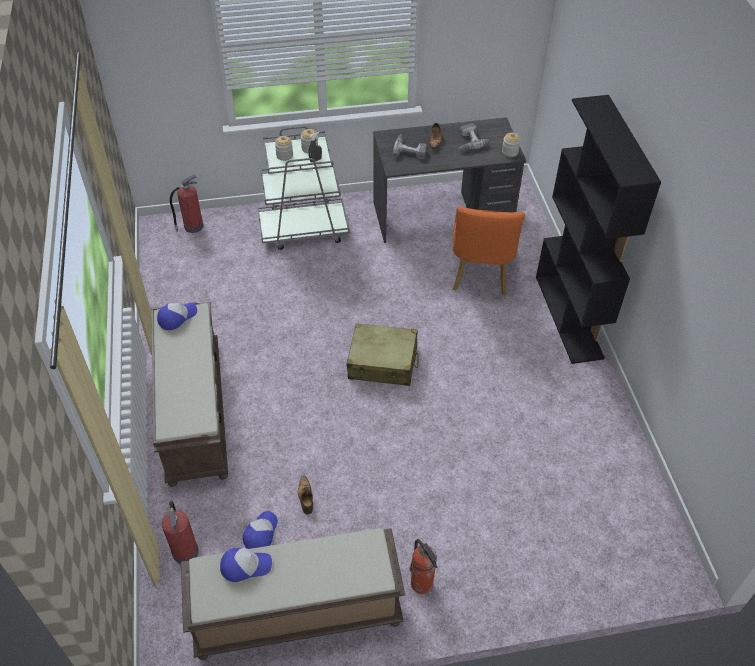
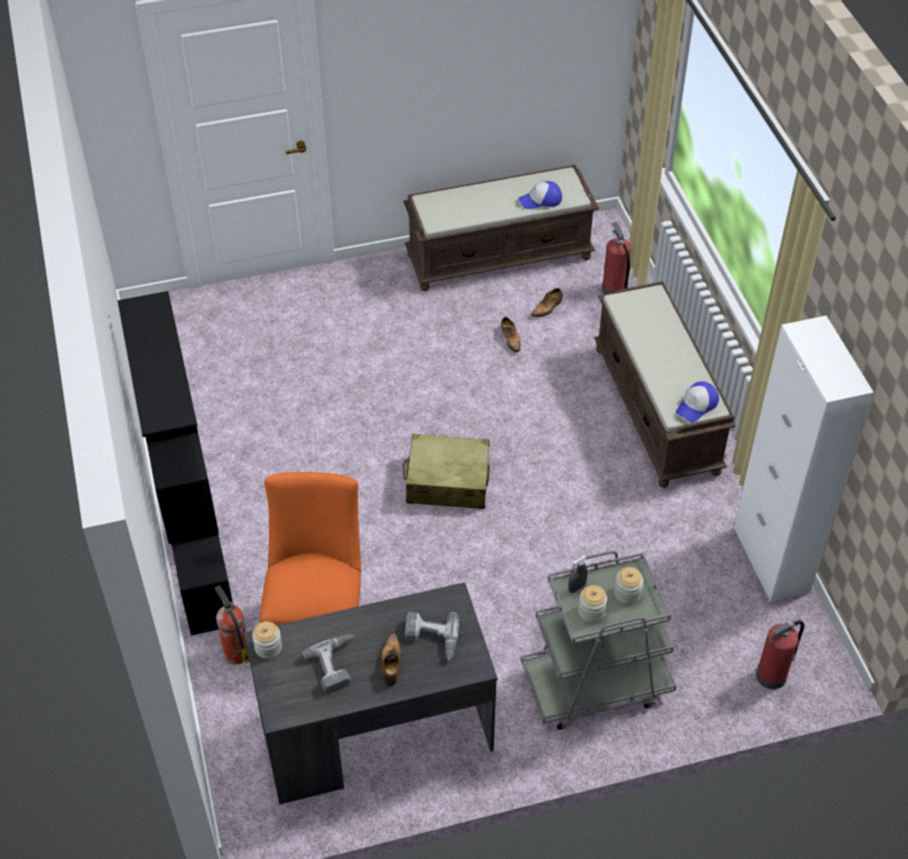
camera: 175 degrees right, 0 degrees up
cap [243,511,278,549] -> shoe [531,288,562,317]
fire extinguisher [409,539,437,594] -> fire extinguisher moved to [215,585,249,664]
none -> white cabinet [734,316,874,602]

